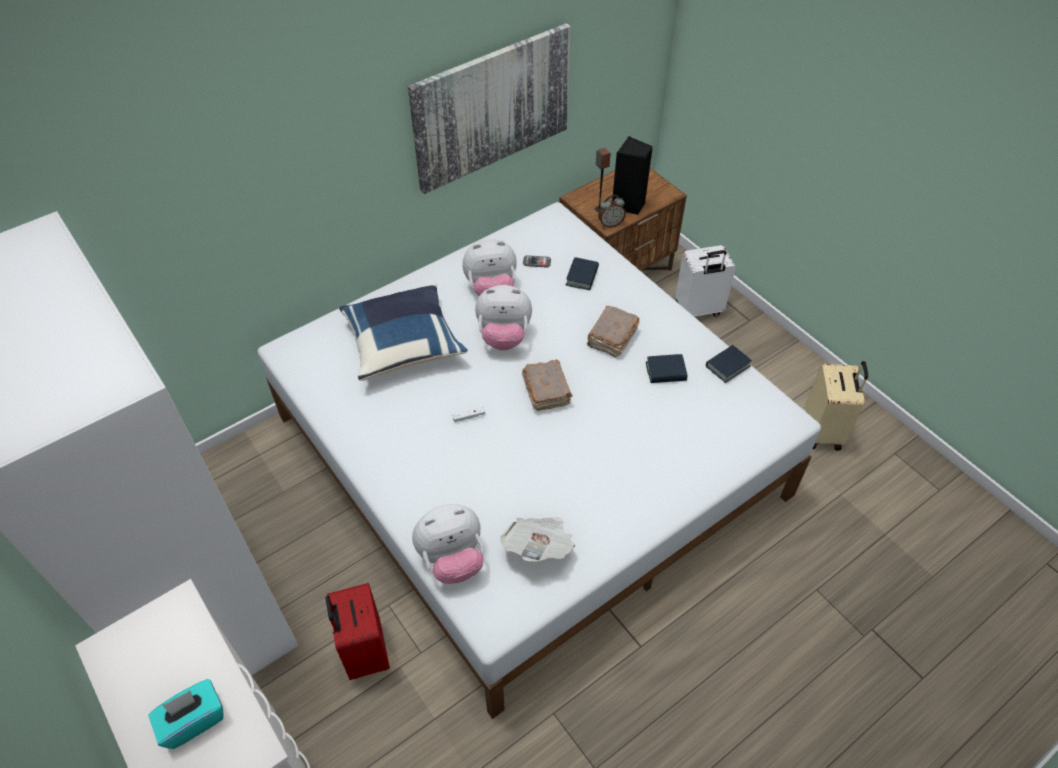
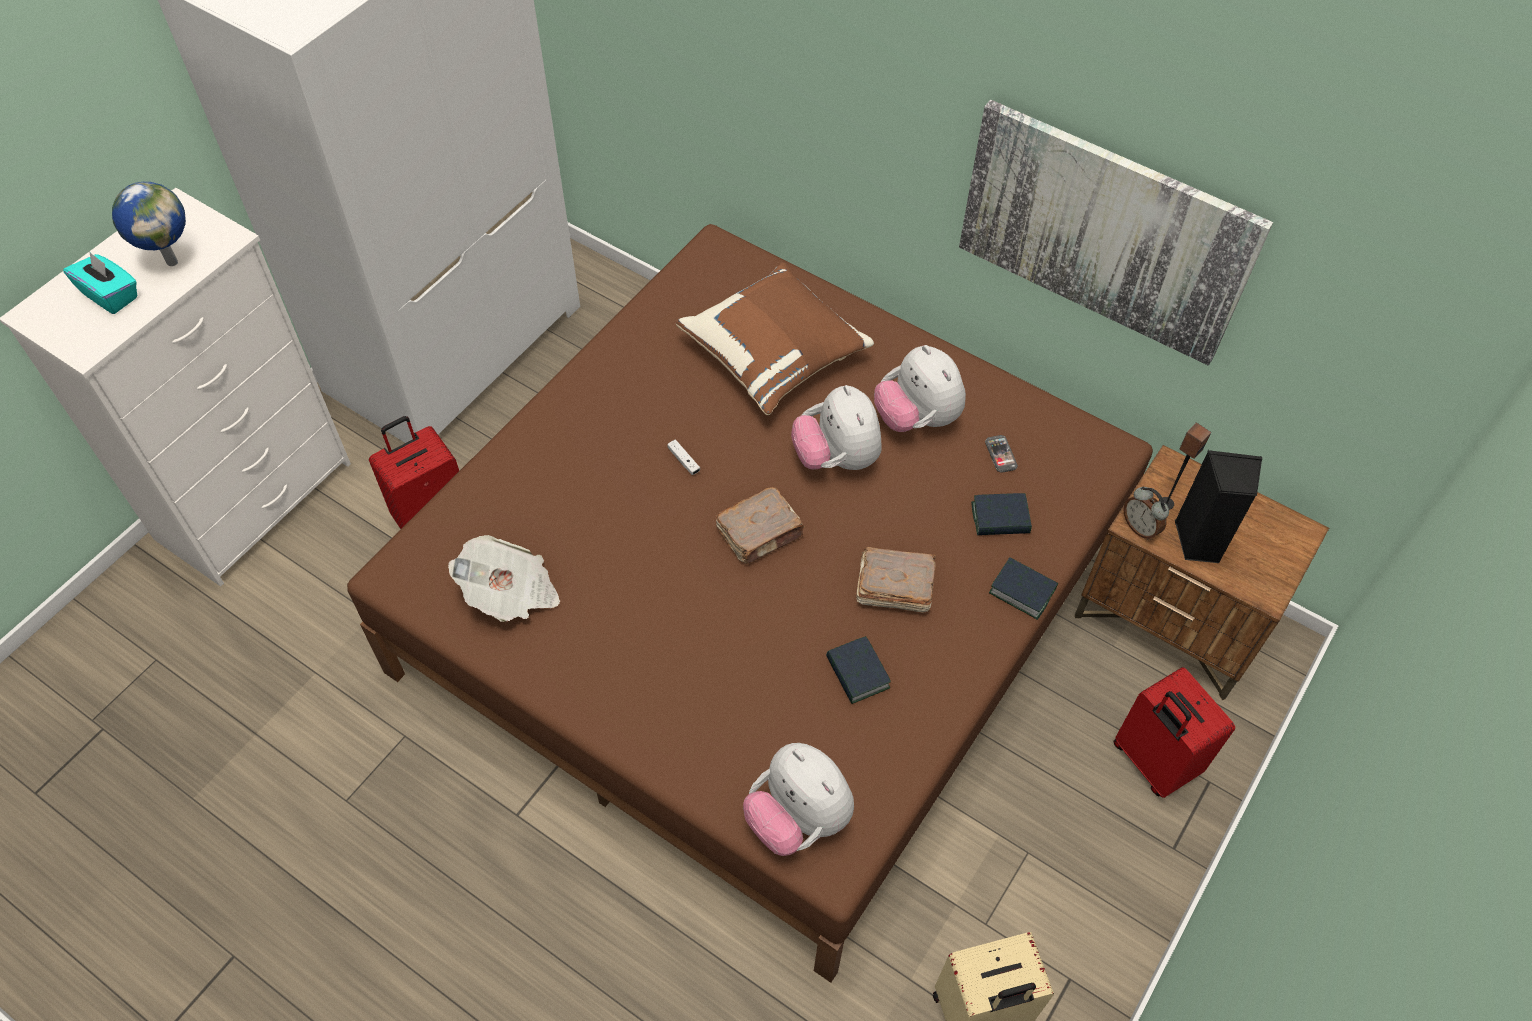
camera: 70 degrees right, 5 degrees up
white bed [258,202,821,719] -> brown bed [347,224,1153,983]
blue pillow [339,282,468,381] -> brown pillow [676,263,874,415]
plush toy [412,504,484,584] -> plush toy moved to [743,743,854,856]
white suitcase [675,245,736,317] -> red suitcase [1114,667,1235,798]
book [706,345,752,383] -> book moved to [989,557,1058,620]
none -> globe [112,182,186,266]

